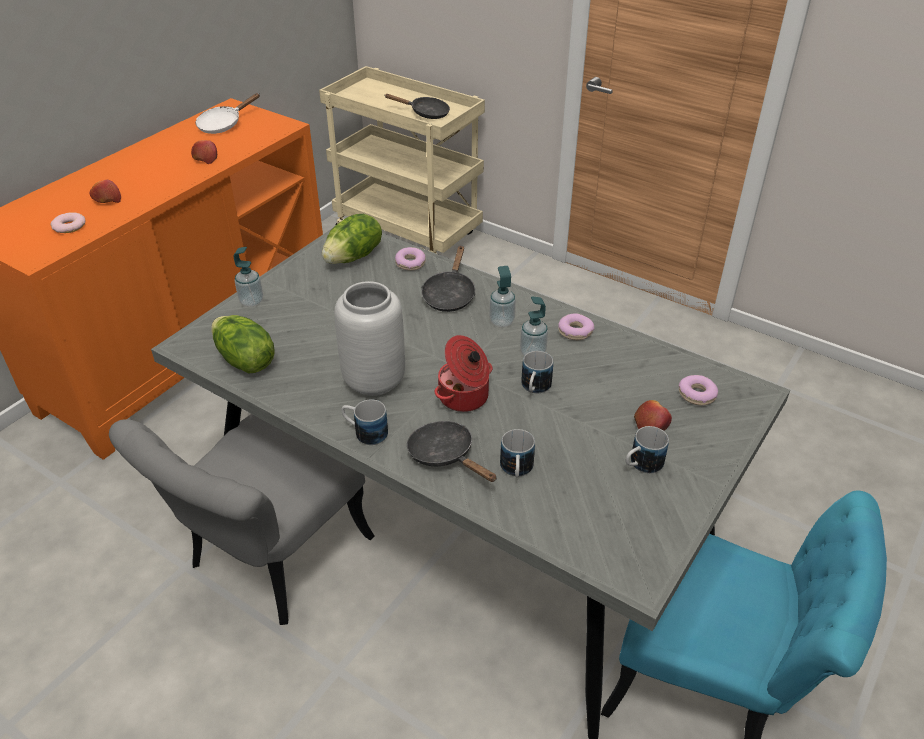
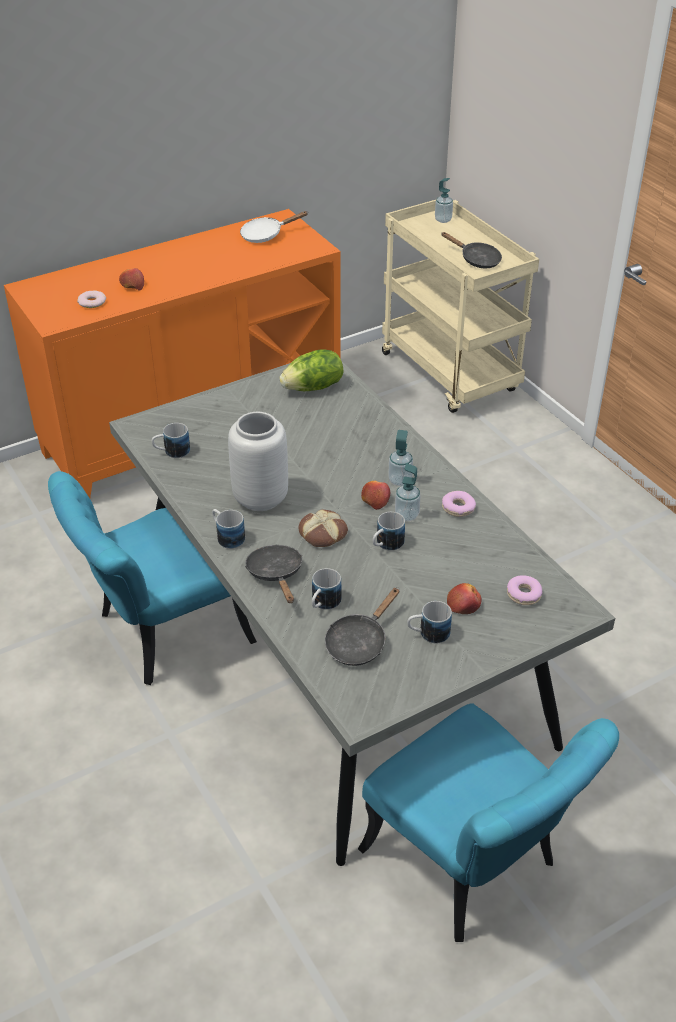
camera: 25 degrees right, 0 degrees up
grey chair [109,414,375,625] -> turquoise chair [48,471,257,685]
apple [191,140,217,164] -> apple moved to [361,481,390,510]
lettuce [211,315,275,374] -> mug [152,423,190,458]
soap dispenser [233,247,263,307] -> soap dispenser moved to [435,178,453,223]
donut [395,247,426,271] -> none
black frying pan [421,246,476,312] -> black frying pan moved to [325,587,399,666]
cooking pot [435,335,493,412] -> bread [299,510,348,547]

